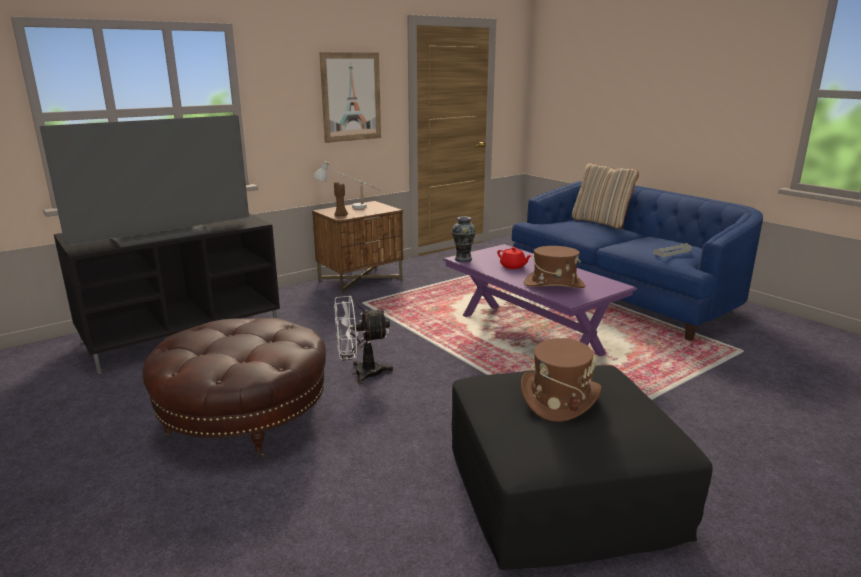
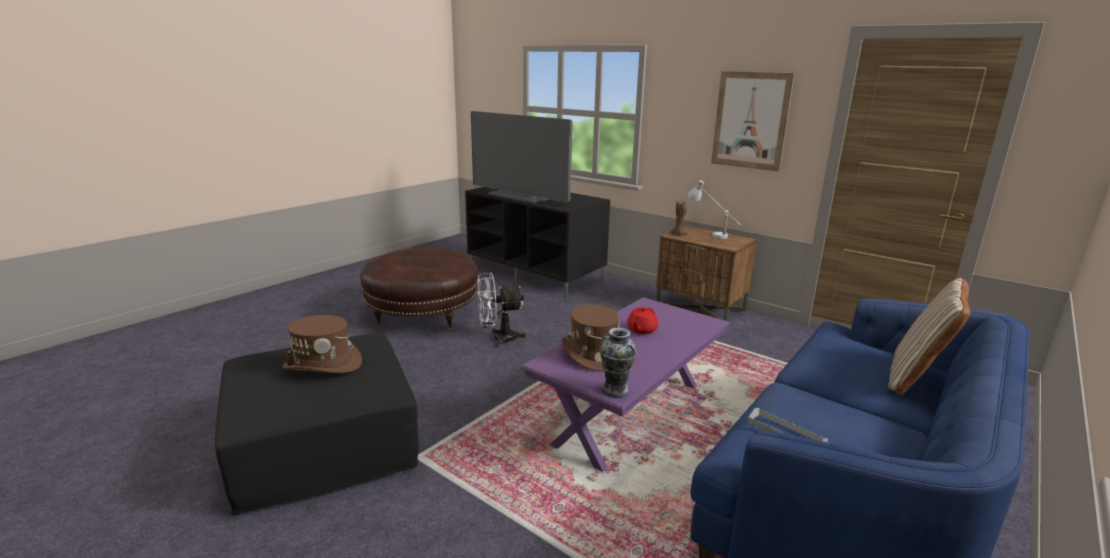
camera: 75 degrees right, 0 degrees up
white fan [334,296,393,384] -> white fan turned 75 degrees counterclockwise [477,273,526,347]
vase [451,216,476,262] -> vase moved to [599,328,637,398]

